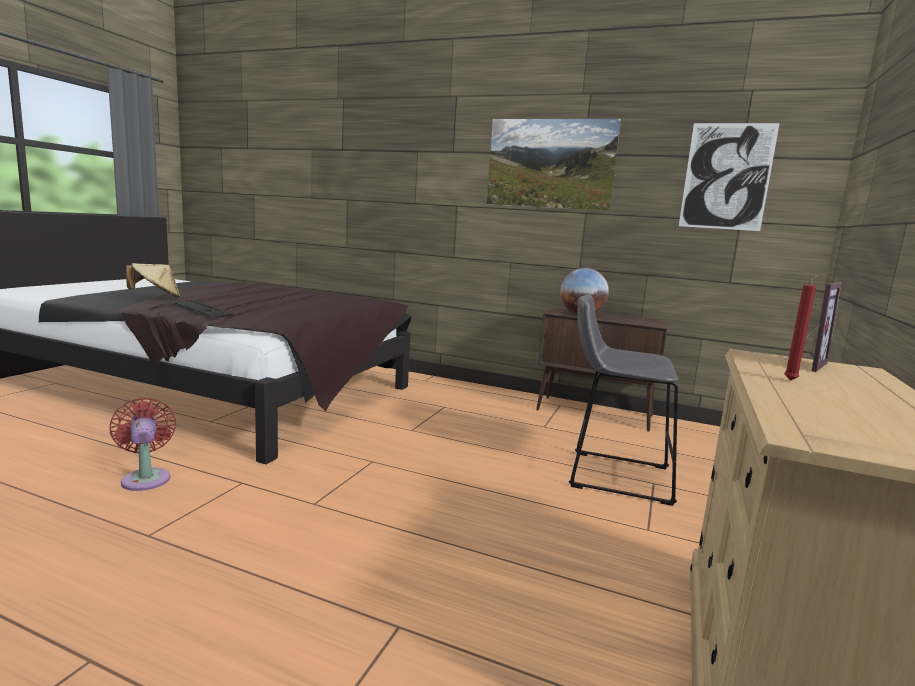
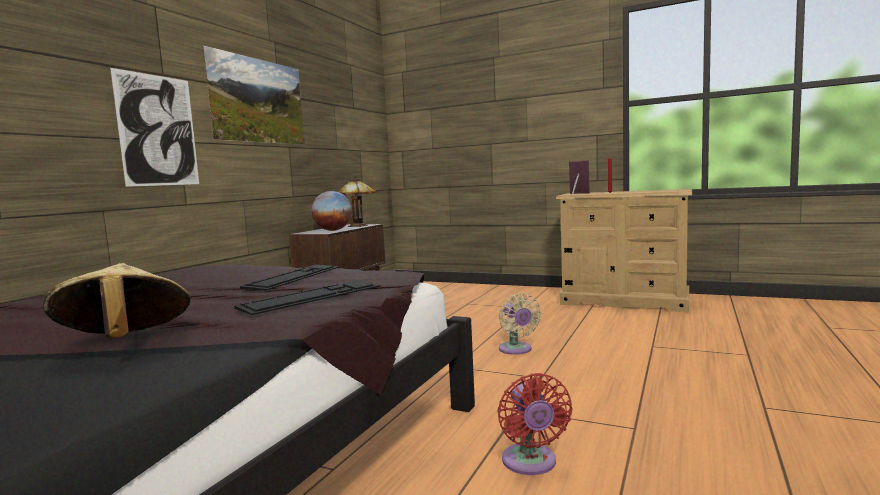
camera: 85 degrees left, 5 degrees down
red fan [110,398,176,491] -> red fan turned 75 degrees counterclockwise [498,373,572,475]
grey stool [569,295,679,506] -> none
picture [679,123,780,231] -> picture moved to [110,68,199,187]
none -> keyboard [240,265,339,290]
none -> table lamp [337,177,377,227]
none -> beige fan [499,293,541,355]

